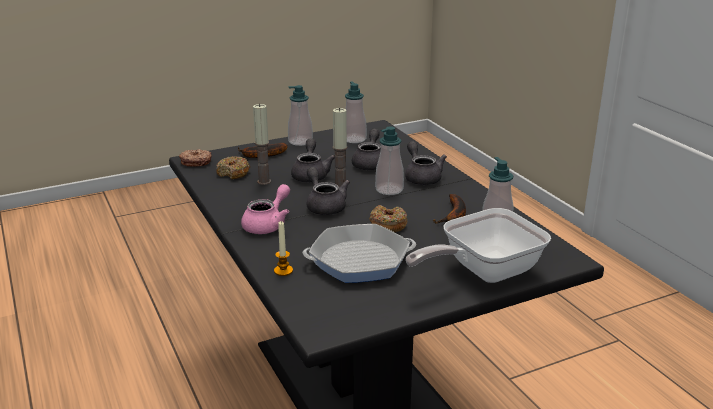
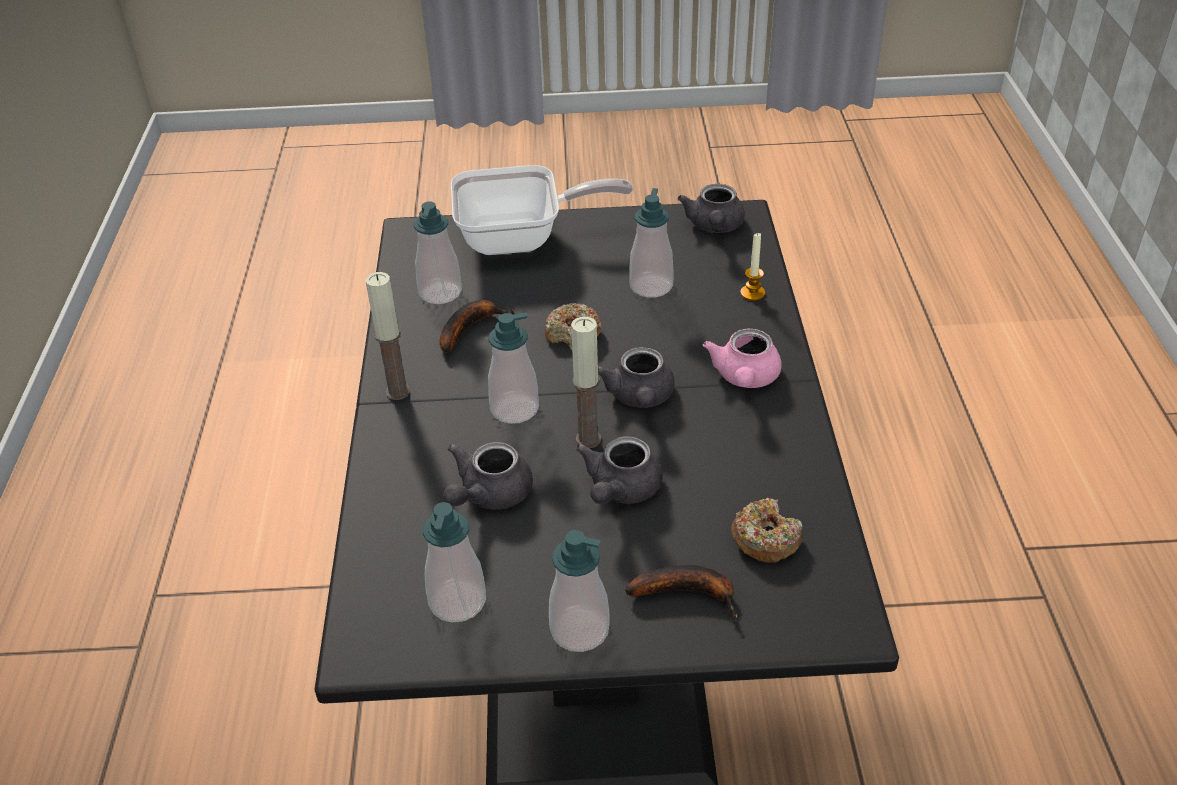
camera: 155 degrees left, 15 degrees up
donut [179,149,212,167] -> none
pink teapot [241,184,290,234] -> pink teapot turned 45 degrees counterclockwise [703,329,782,388]
candle [253,104,271,185] -> candle moved to [365,272,410,400]
frying pan [303,224,416,283] -> soap dispenser [630,188,674,298]
grey teapot [405,141,447,185] -> grey teapot moved to [677,184,745,233]

